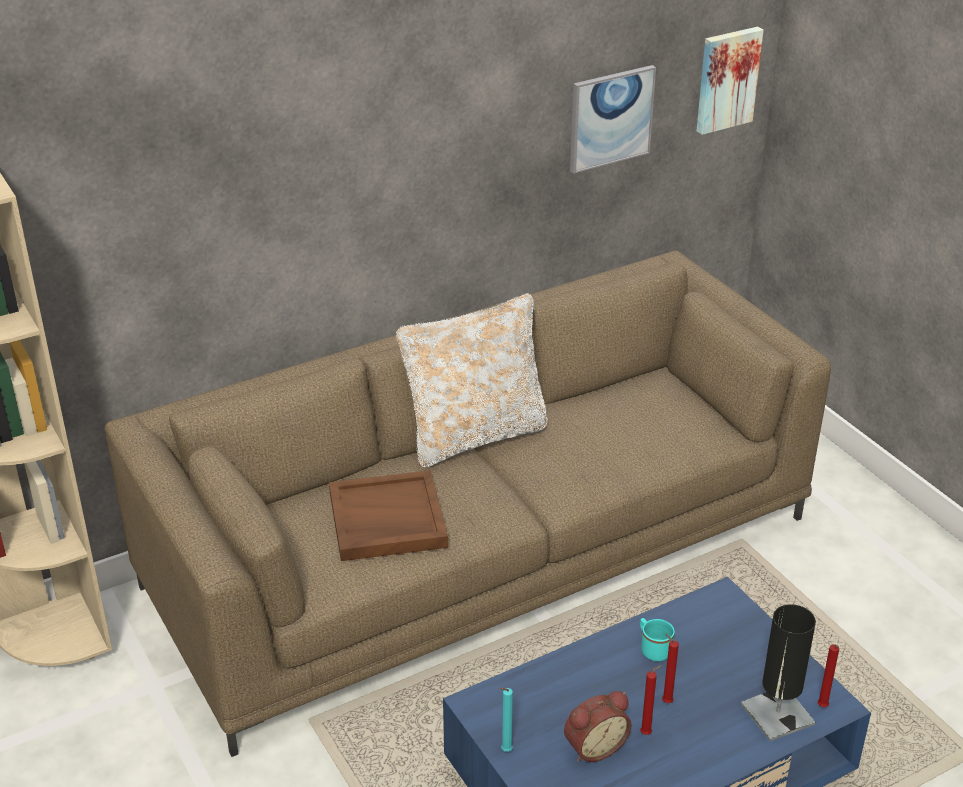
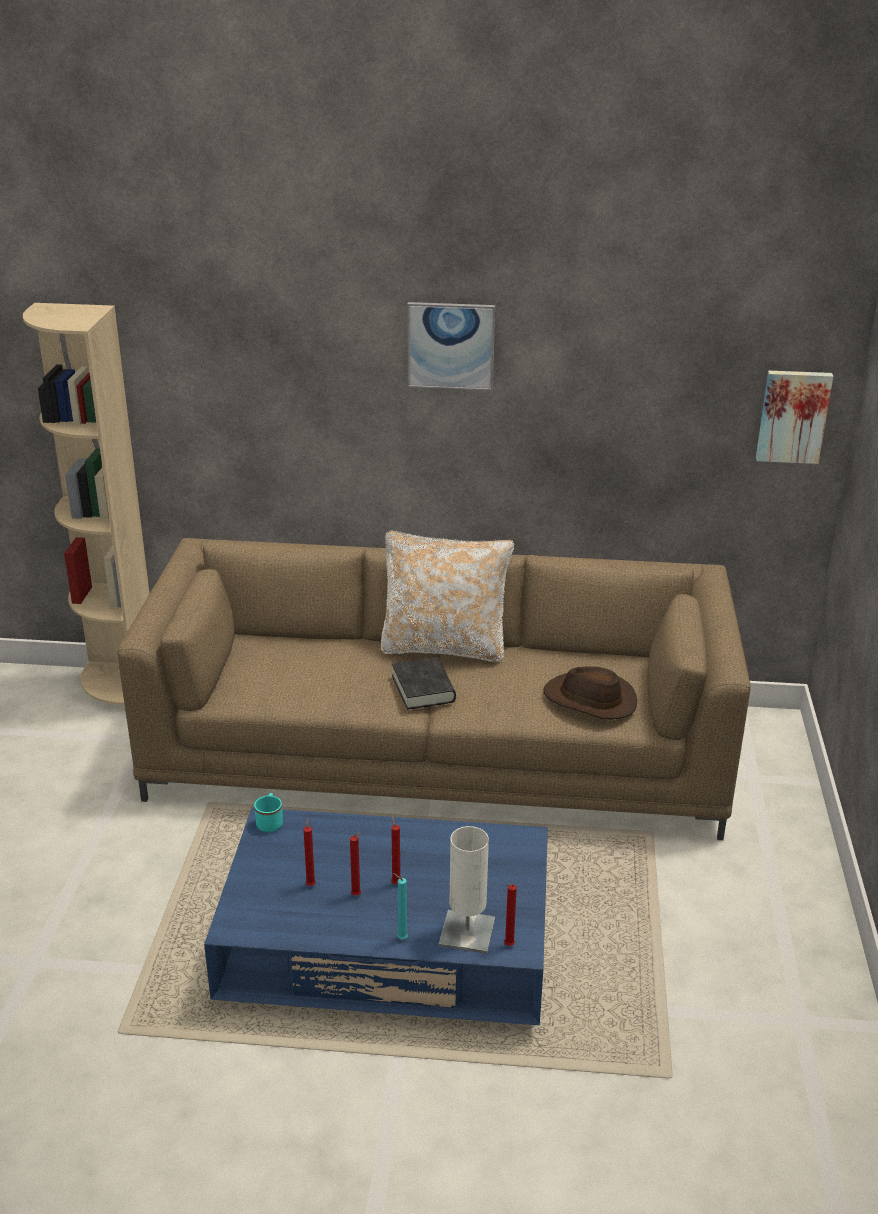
camera: 35 degrees right, 5 degrees down
brown tray [329,470,448,561] -> none
turquoise candle [499,688,513,752] -> turquoise candle moved to [393,873,408,939]
alarm clock [564,691,632,762] -> red candle [304,817,316,886]
picture [570,65,656,174] -> picture moved to [407,302,495,391]
turquoise mug [640,618,675,661] -> turquoise mug moved to [254,793,283,832]
black table lamp [741,604,816,741] -> white table lamp [439,826,495,954]
none -> black book [392,657,456,710]
none -> brown hat [544,666,637,719]

